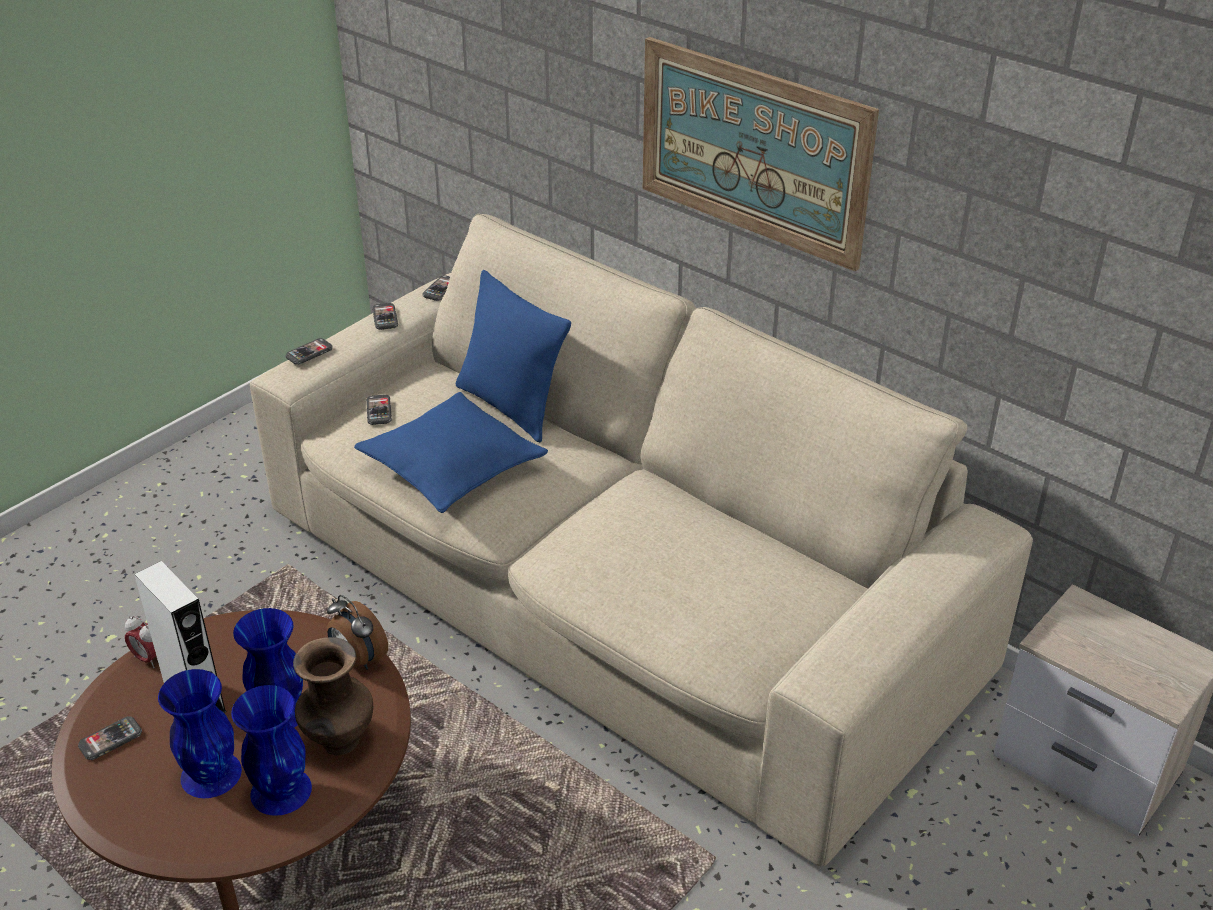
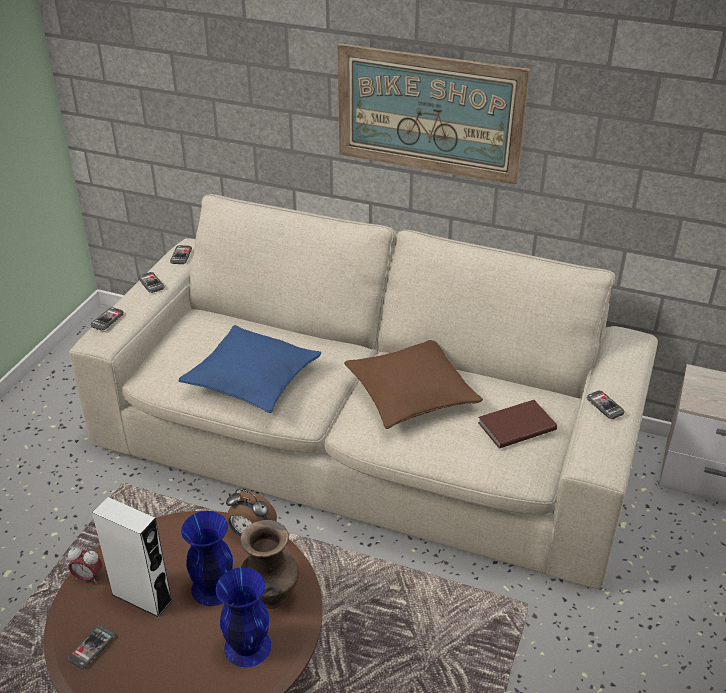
camera: 20 degrees left, 0 degrees up
blue vase [158,669,242,798] -> none
phone [366,394,392,425] -> phone moved to [587,391,624,419]
blue pillow [456,270,571,442] -> none
none -> brown pillow [344,340,483,429]
none -> brown book [478,400,557,449]

